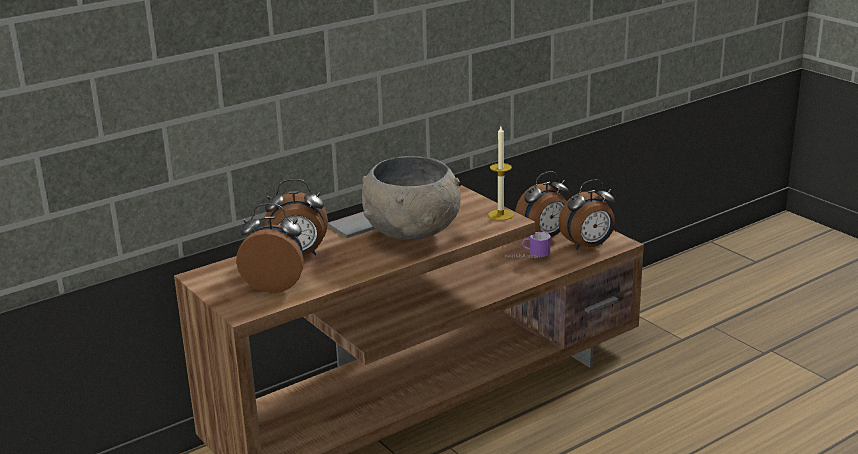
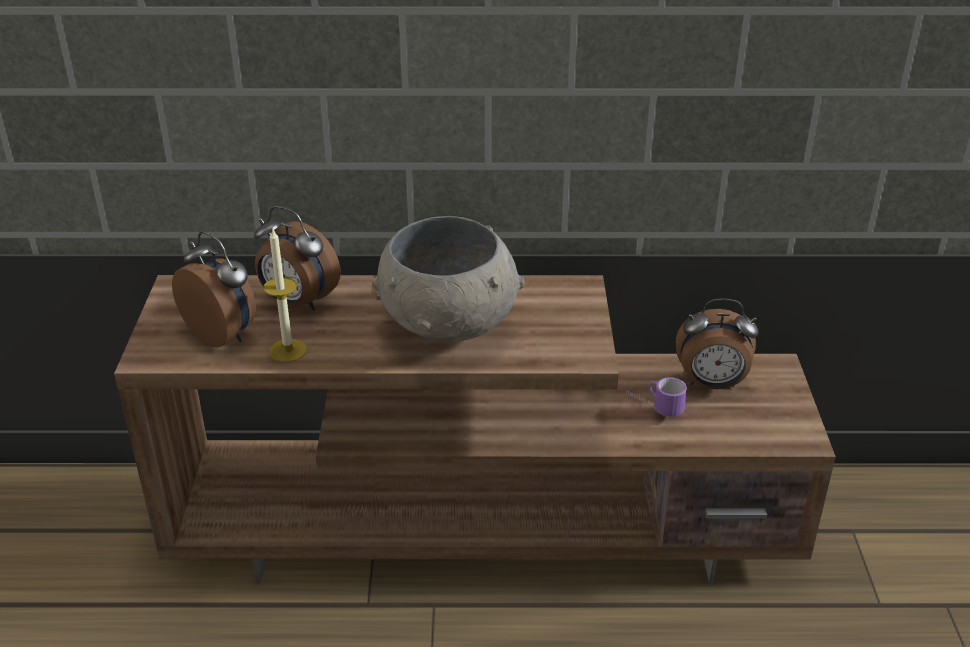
camera: 35 degrees right, 10 degrees up
candle [488,126,514,221] -> candle moved to [263,229,307,362]
alarm clock [559,179,615,250] -> none

